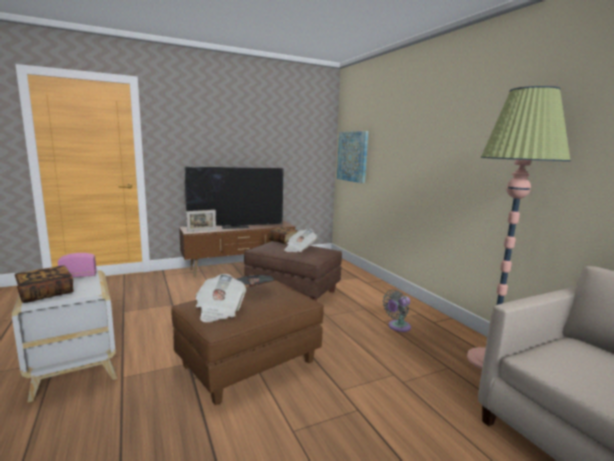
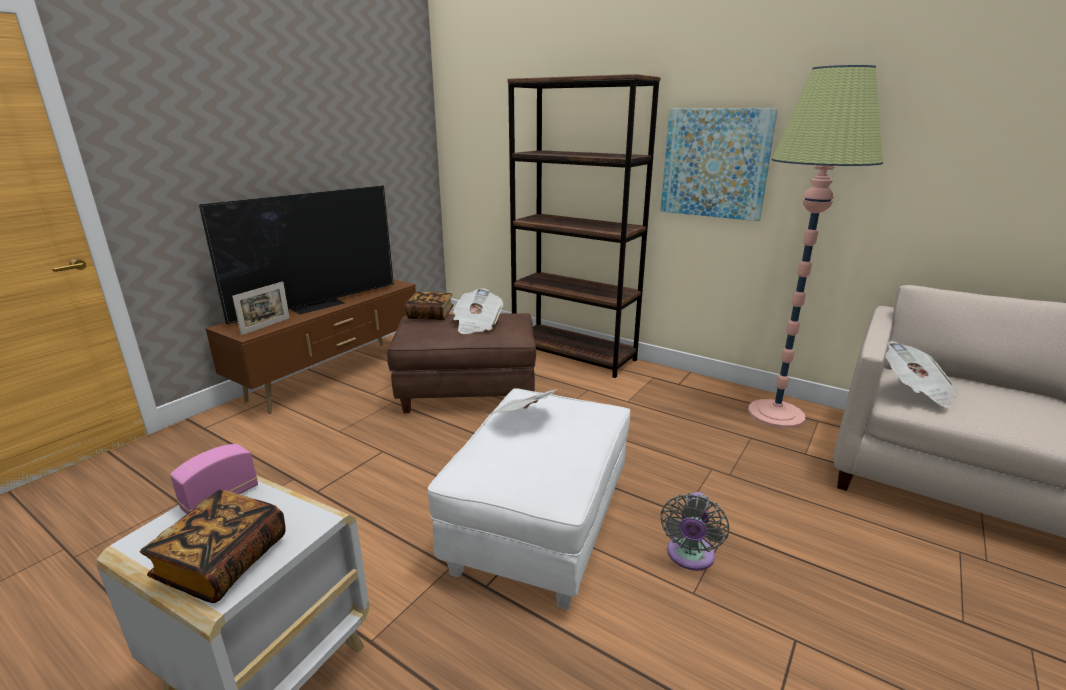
camera: 30 degrees left, 10 degrees up
brown ottoman [171,281,324,405] -> white ottoman [428,388,631,610]
newspaper [195,274,246,322] -> newspaper moved to [886,341,958,408]
picture [337,131,368,183] -> picture moved to [660,108,778,221]
grey fan [383,290,411,332] -> grey fan moved to [661,492,729,571]
none -> brown bookcase [507,74,661,378]

